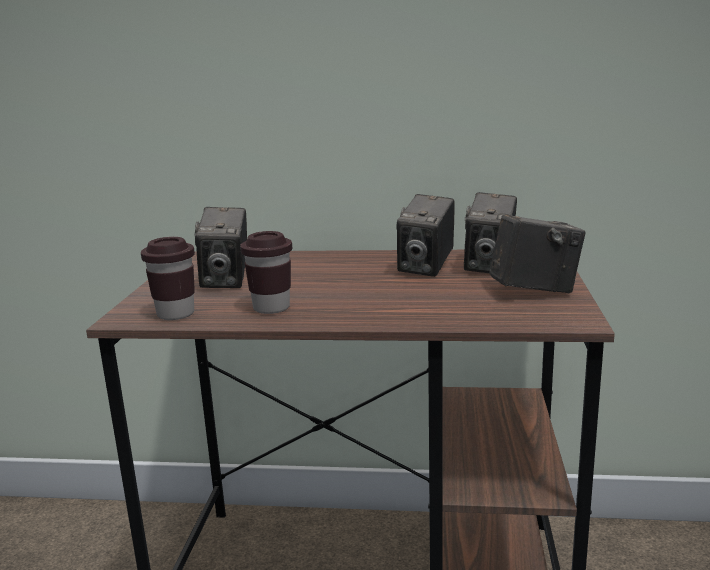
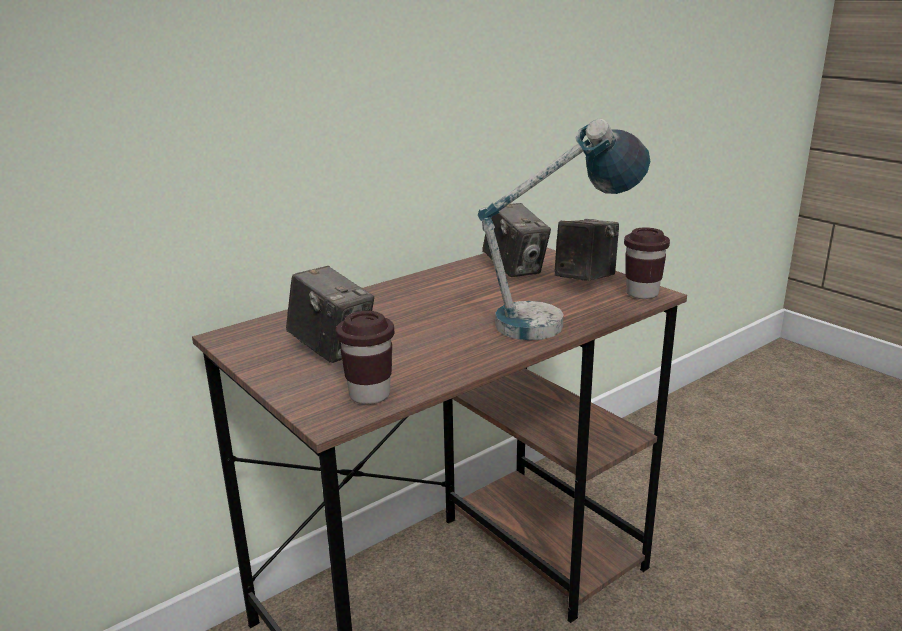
camera: 45 degrees left, 5 degrees up
brown cup [240,231,292,314] -> brown cup moved to [624,227,670,299]
camera [396,194,455,277] -> none
none -> table lamp [477,119,650,340]

